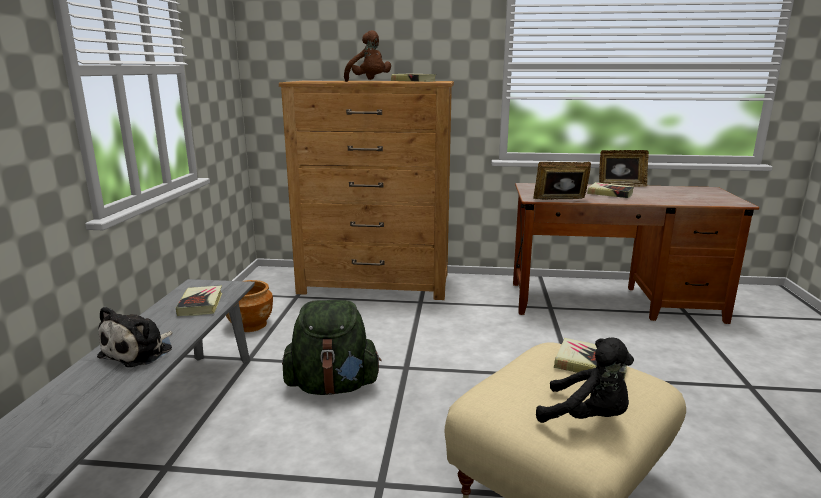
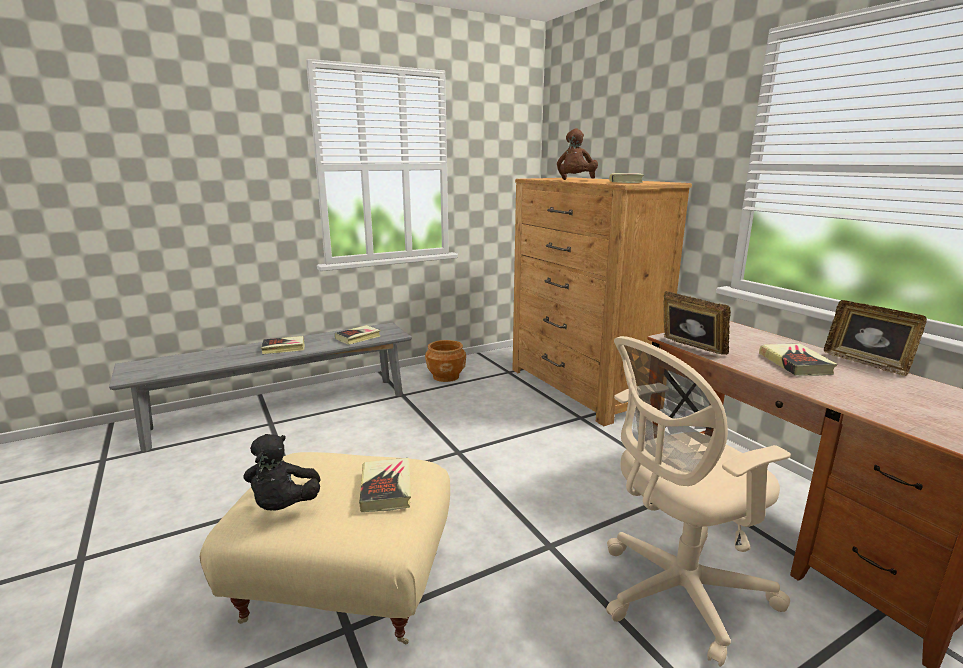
camera: 55 degrees right, 0 degrees up
plush toy [97,306,173,367] -> book [261,336,305,354]
green backpack [282,300,382,395] -> none
none -> beige office chair [606,336,791,667]

